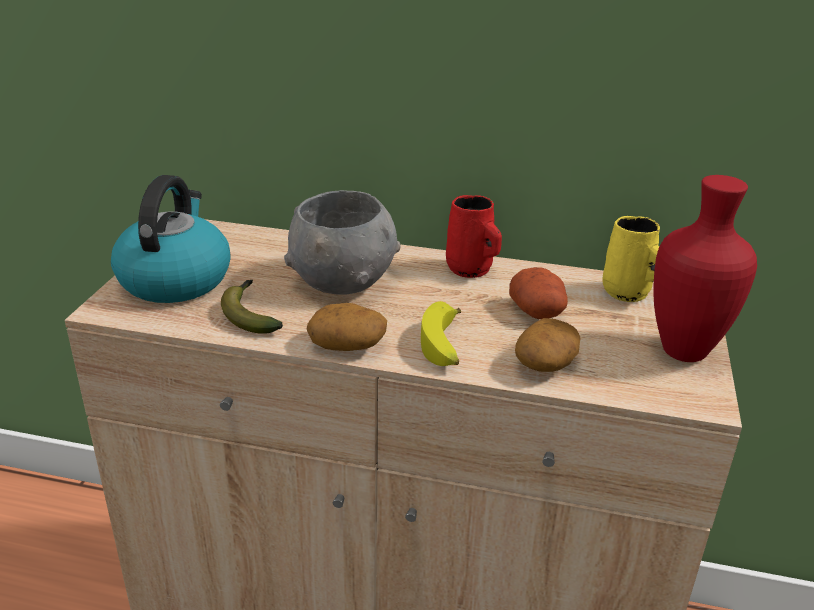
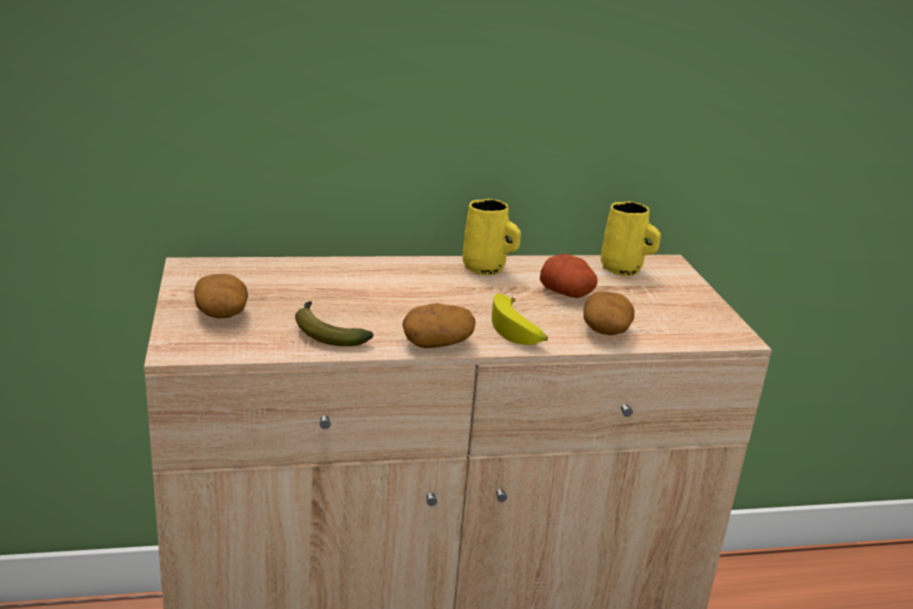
camera: 25 degrees left, 5 degrees down
kettle [111,175,231,303] -> potato [194,274,248,319]
grey bowl [284,190,401,295] -> none
red mug [446,195,502,278] -> yellow mug [462,199,521,275]
red vase [653,175,757,362] -> none

